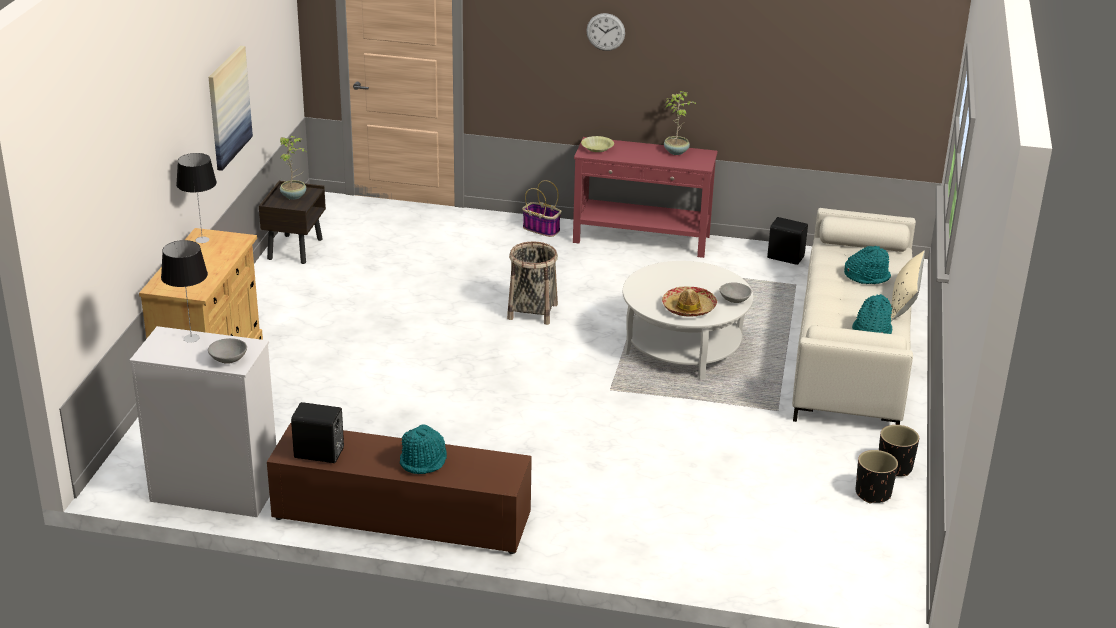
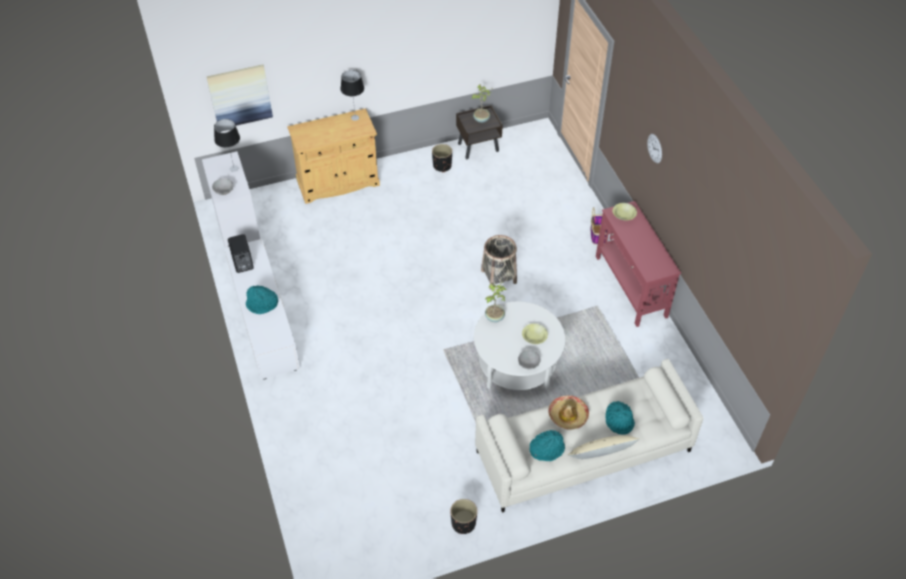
camera: 60 degrees right, 20 degrees up
picture [209,46,253,171] -> picture moved to [207,64,273,126]
brown tv stand [267,423,532,554] -> white tv stand [224,239,300,380]
hat [662,286,717,317] -> hat moved to [548,396,589,430]
potted plant [664,91,697,155] -> potted plant moved to [485,282,507,322]
black speaker [767,217,808,265] -> none
black planter [856,450,898,504] -> black planter moved to [432,144,452,172]
none -> yellow bowl [522,323,548,344]

